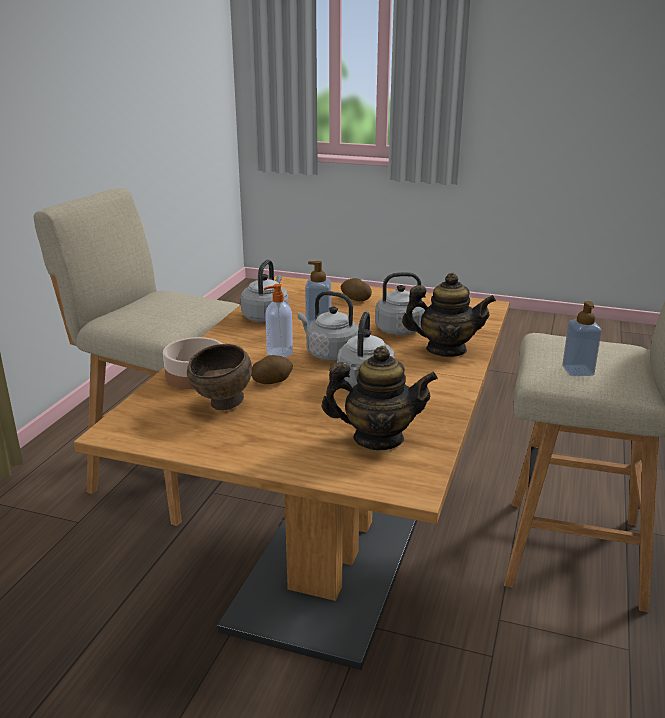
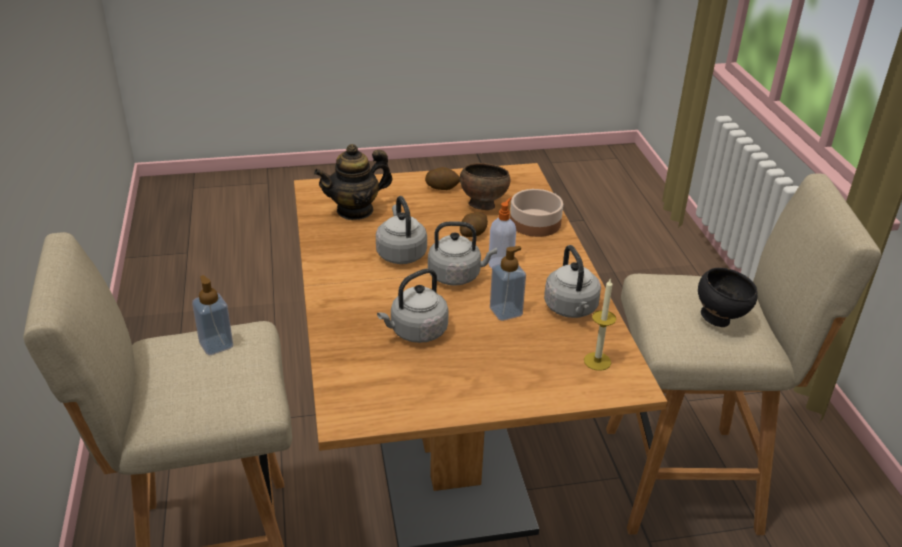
camera: 150 degrees right, 10 degrees up
potato [341,278,372,301] -> potato moved to [425,167,460,190]
teapot [402,273,496,357] -> none
none -> candle [584,279,616,371]
none -> black bowl [698,268,758,327]

